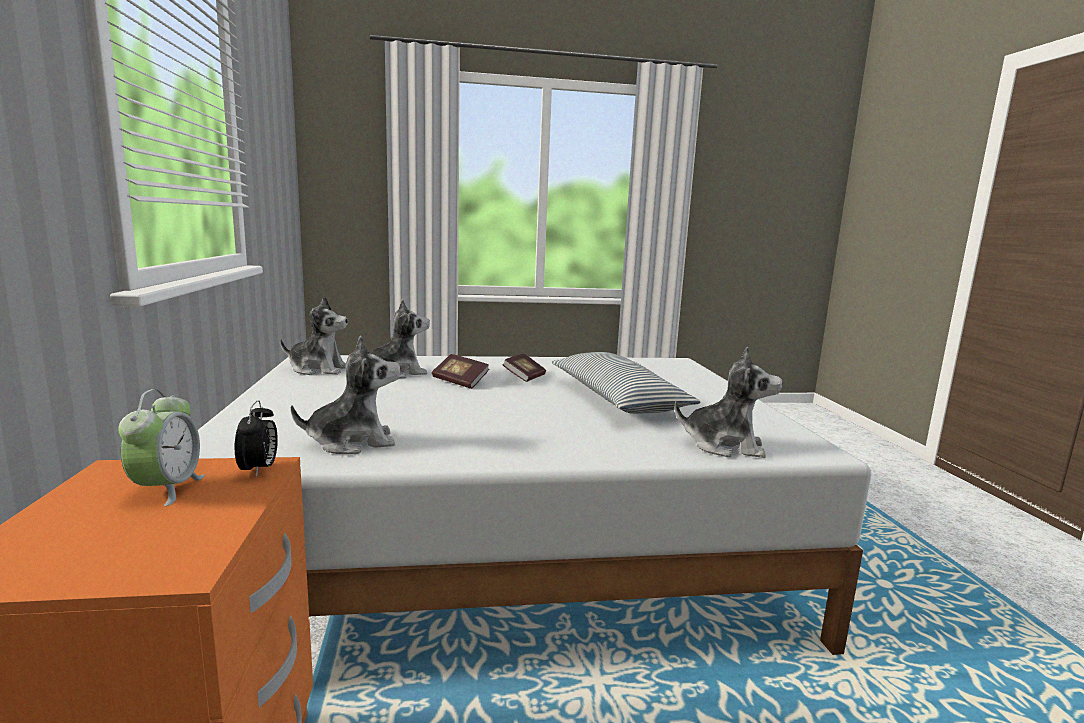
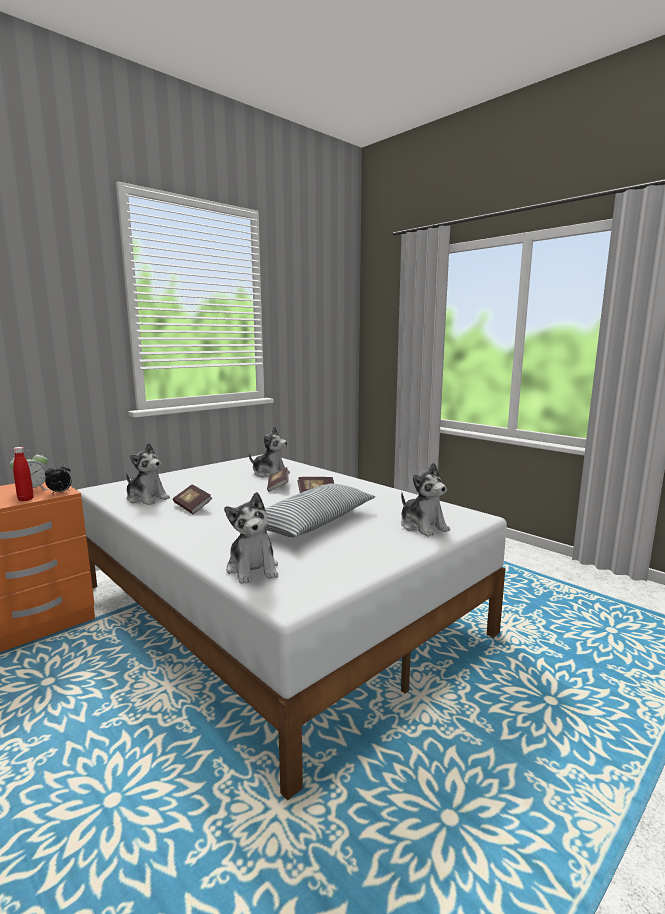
camera: 55 degrees right, 0 degrees up
plush toy [280,296,348,375] -> plush toy moved to [401,463,450,537]
none -> red bottle [13,447,34,501]
none -> book [173,485,212,514]

